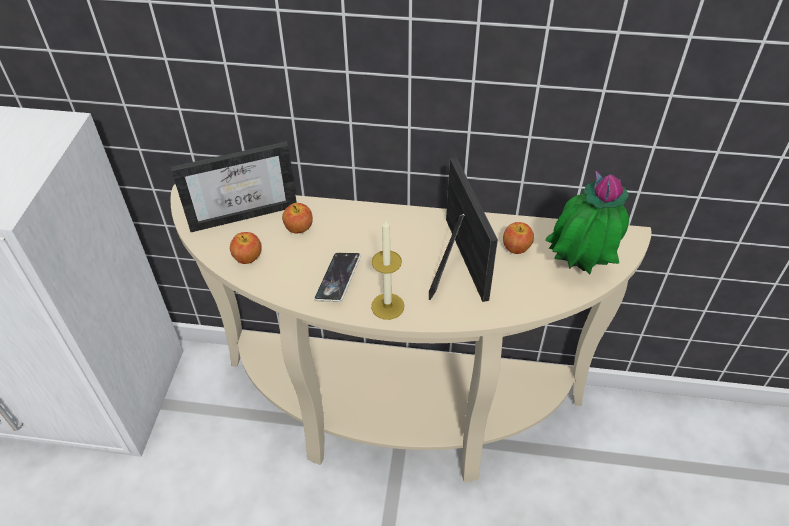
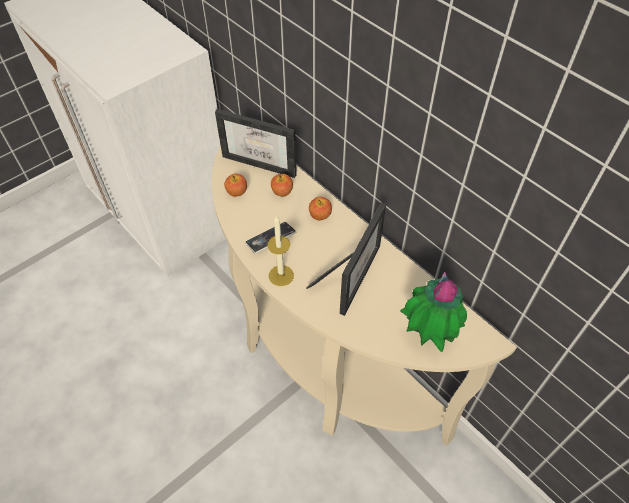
camera: 40 degrees right, 5 degrees up
apple [503,222,534,254] -> apple moved to [309,197,332,220]

